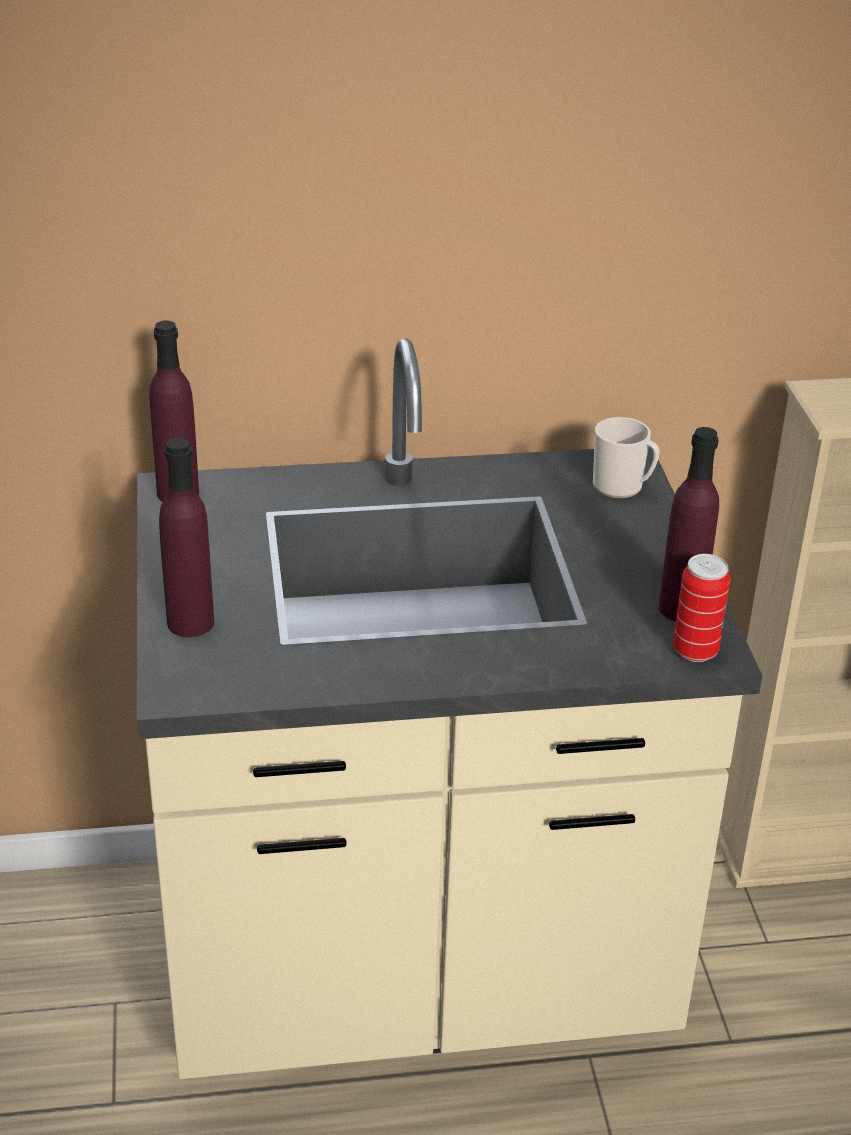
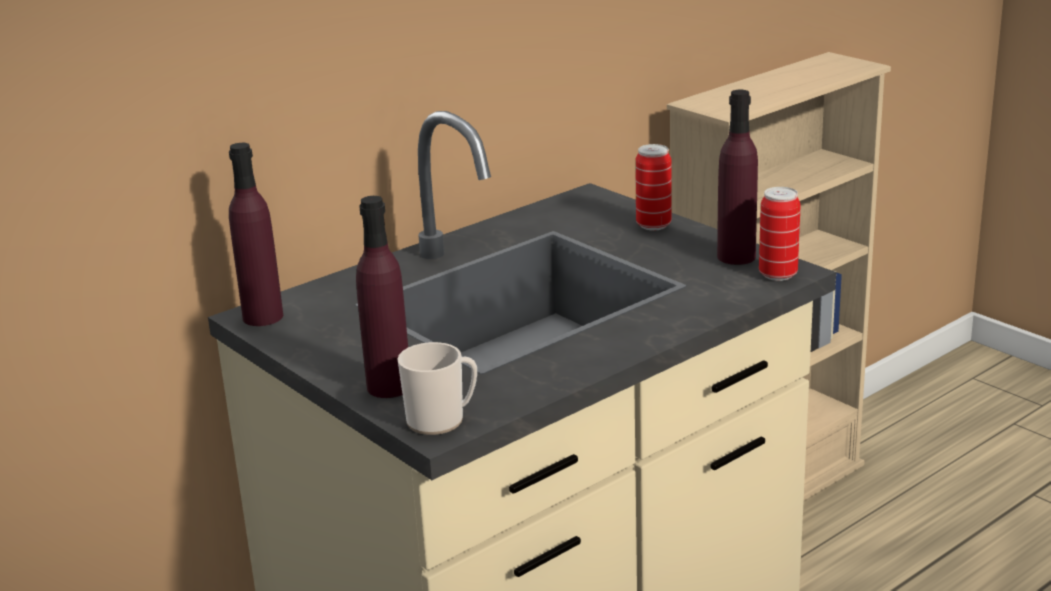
camera: 30 degrees left, 10 degrees down
mug [593,417,660,498] -> mug moved to [398,342,477,435]
none -> can [635,144,671,230]

